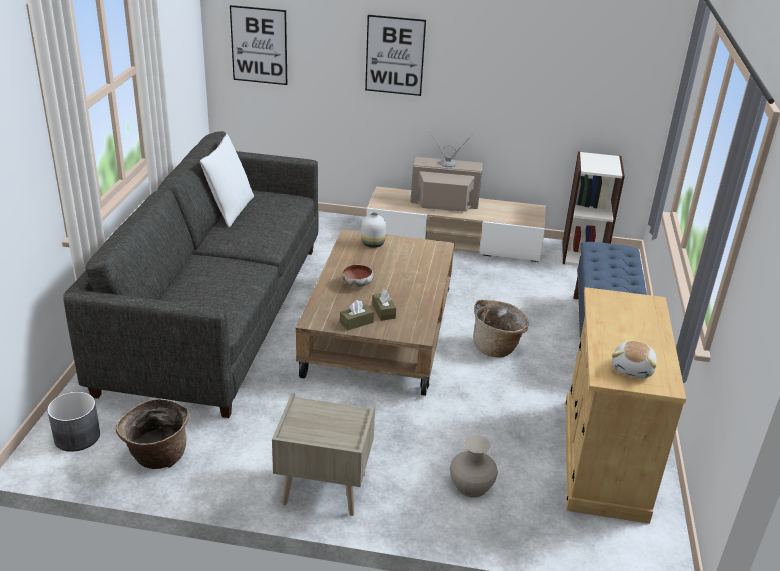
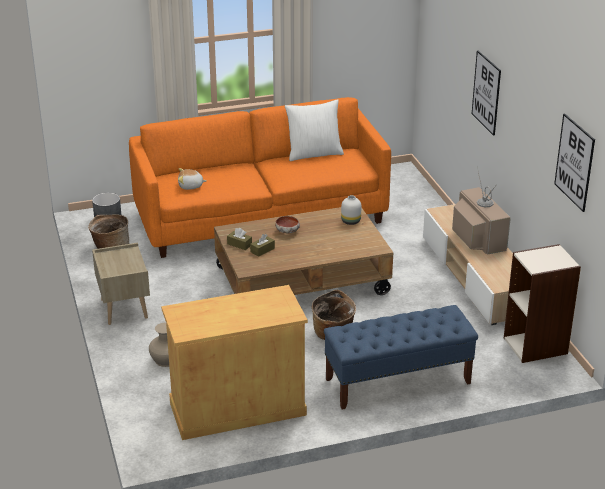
camera: 65 degrees right, 0 degrees up
grey sofa [63,131,319,418] -> orange sofa [129,97,391,258]
picture [230,5,287,85] -> picture moved to [554,114,595,212]
plush toy [612,341,657,379] -> plush toy moved to [178,168,206,190]

